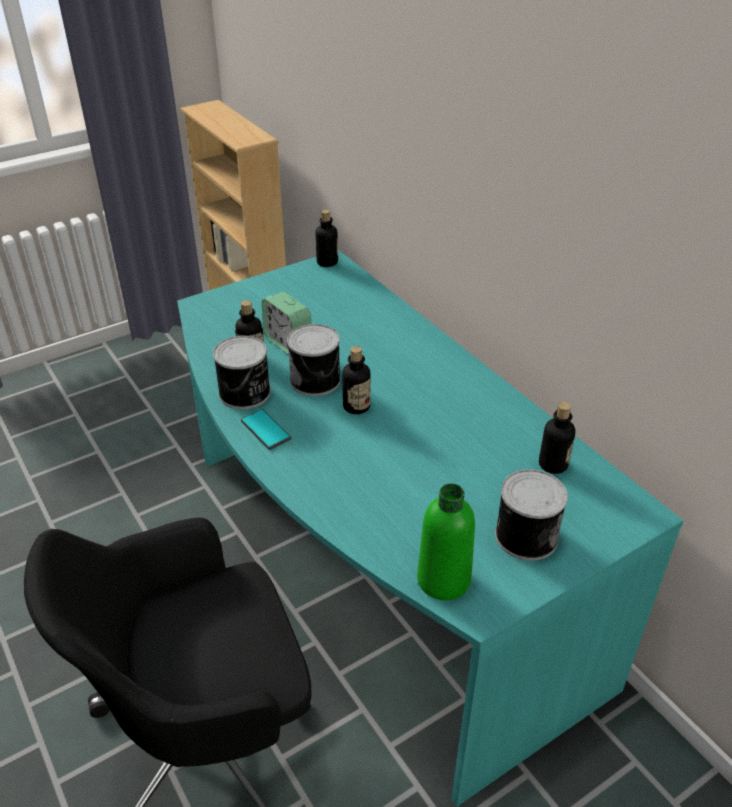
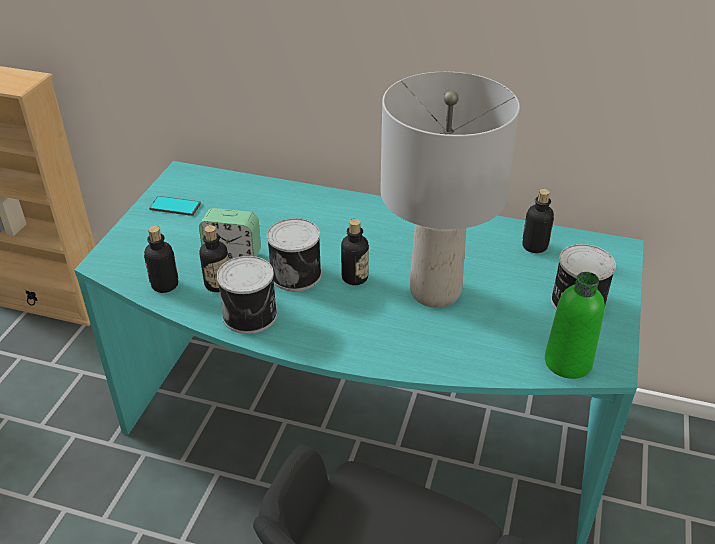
camera: 40 degrees left, 0 degrees up
phone [241,409,292,450] -> phone moved to [149,196,201,216]
bottle [315,209,338,267] -> bottle moved to [144,226,179,293]
none -> grey table lamp [380,72,520,308]

